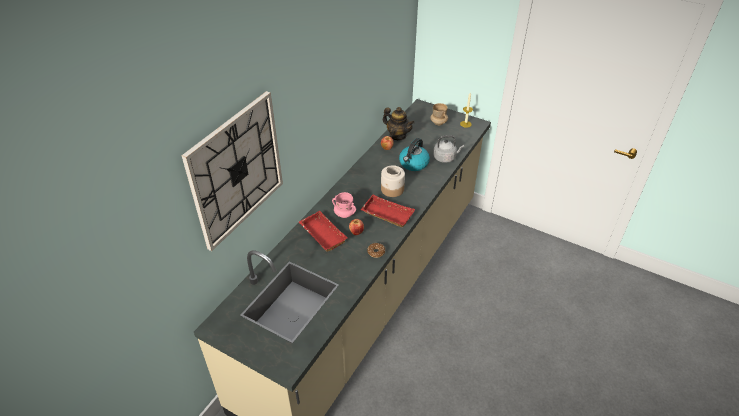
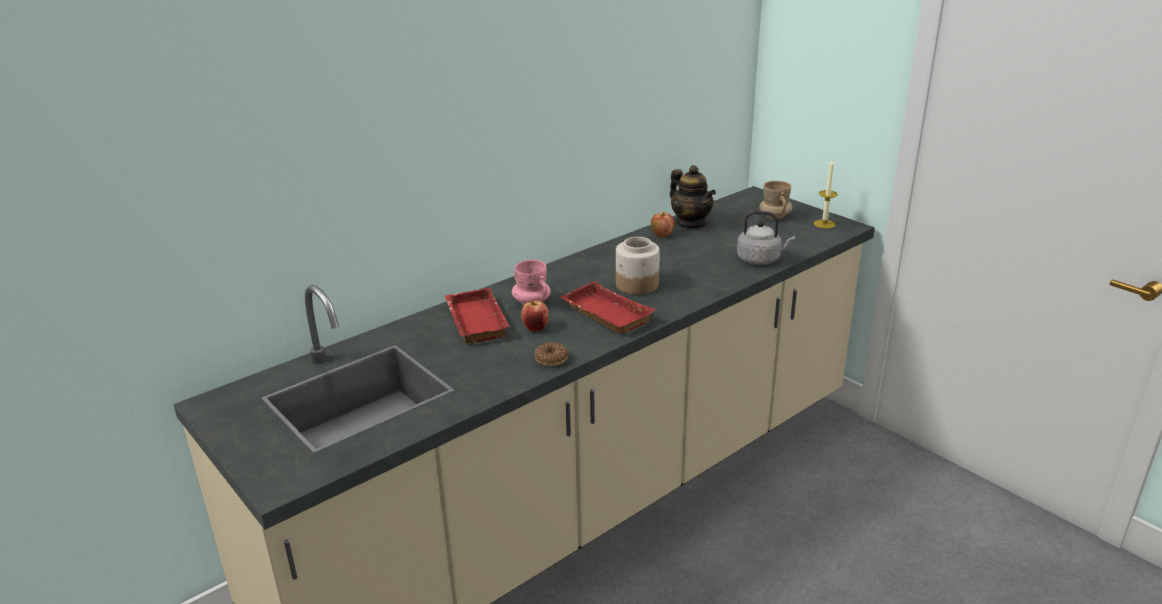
camera: 20 degrees right, 15 degrees down
wall clock [182,91,283,251] -> none
kettle [399,138,430,171] -> none

